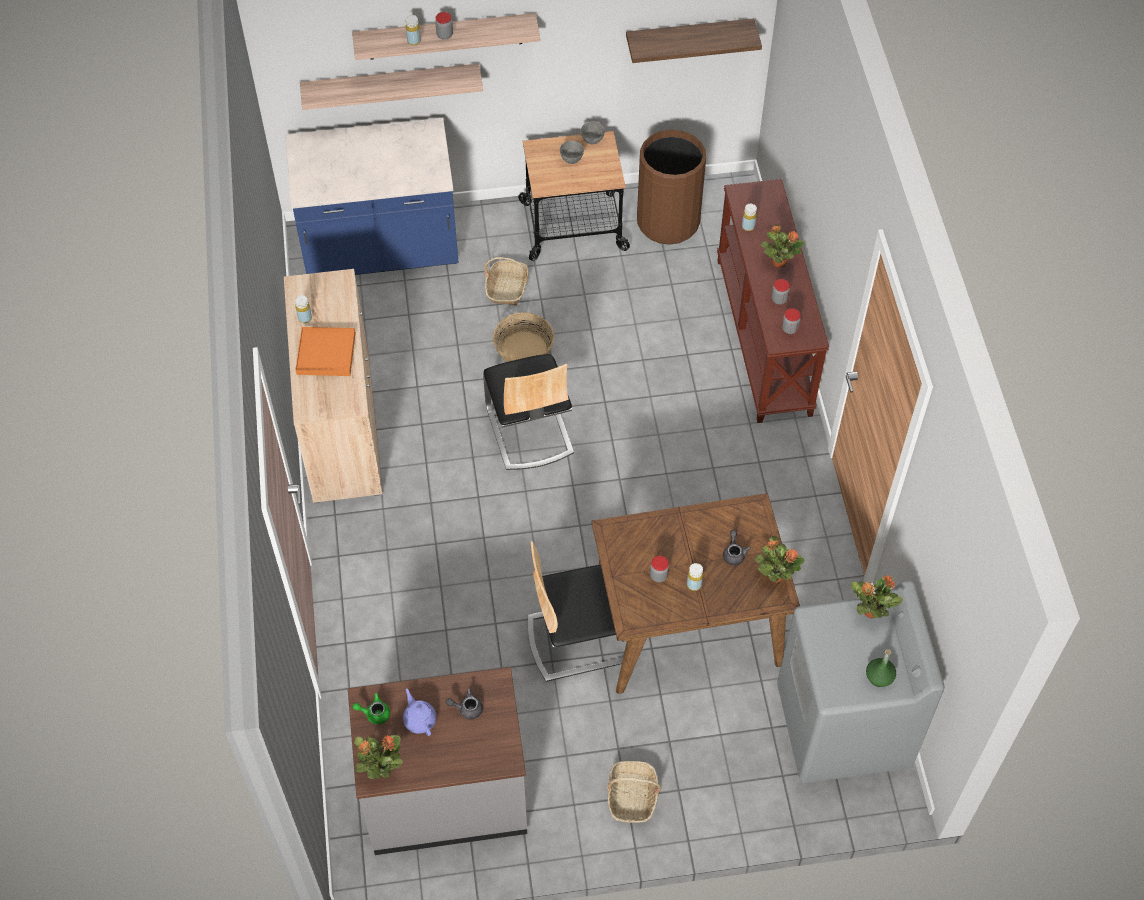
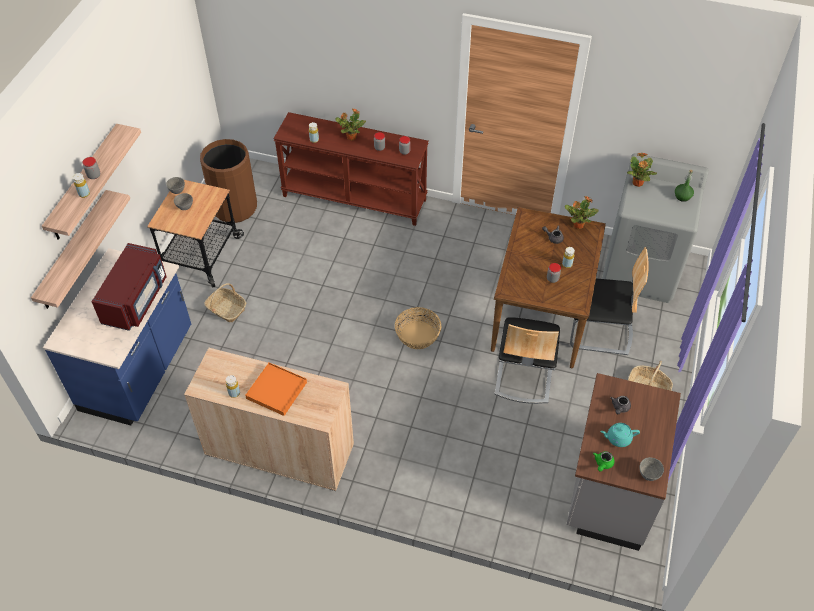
camera: 65 degrees left, 5 degrees down
potted plant [354,735,403,779] -> grey bowl [639,457,664,481]
purple teapot [403,689,436,736] -> turquoise teapot [600,423,640,447]
chair [483,354,574,470] -> chair moved to [570,247,649,355]
basket [493,312,554,362] -> basket moved to [395,307,441,349]
shelf [626,18,762,63] -> none
none -> red microwave [92,243,167,331]

